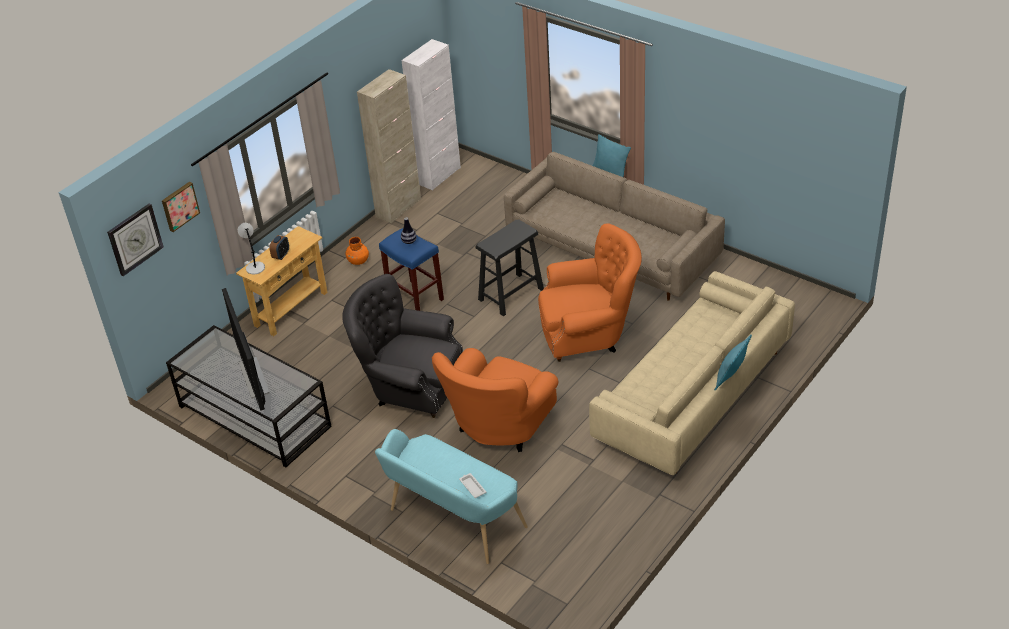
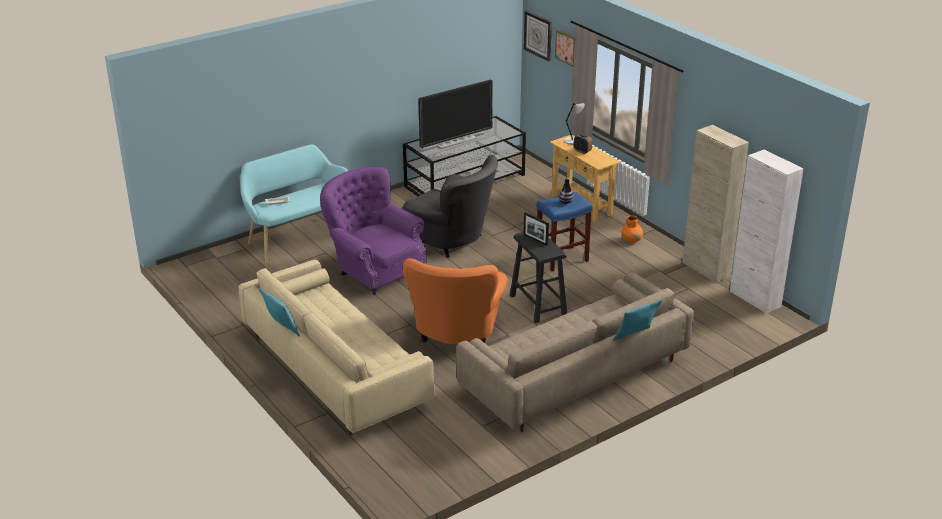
camera: 105 degrees right, 10 degrees down
television [222,288,270,411] -> television turned 150 degrees clockwise [418,80,493,149]
grey armchair [342,274,463,418] -> grey armchair turned 90 degrees clockwise [403,155,498,258]
orange armchair [432,348,558,452] -> purple armchair [320,167,427,295]
none -> picture frame [524,212,549,246]

